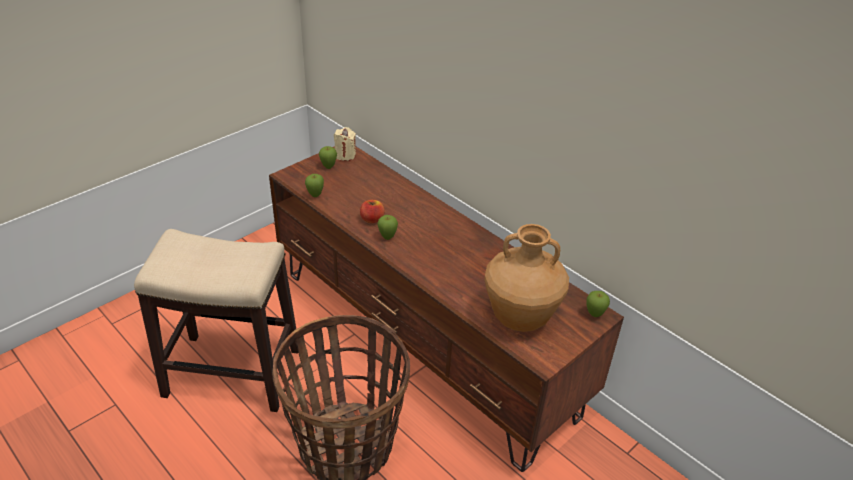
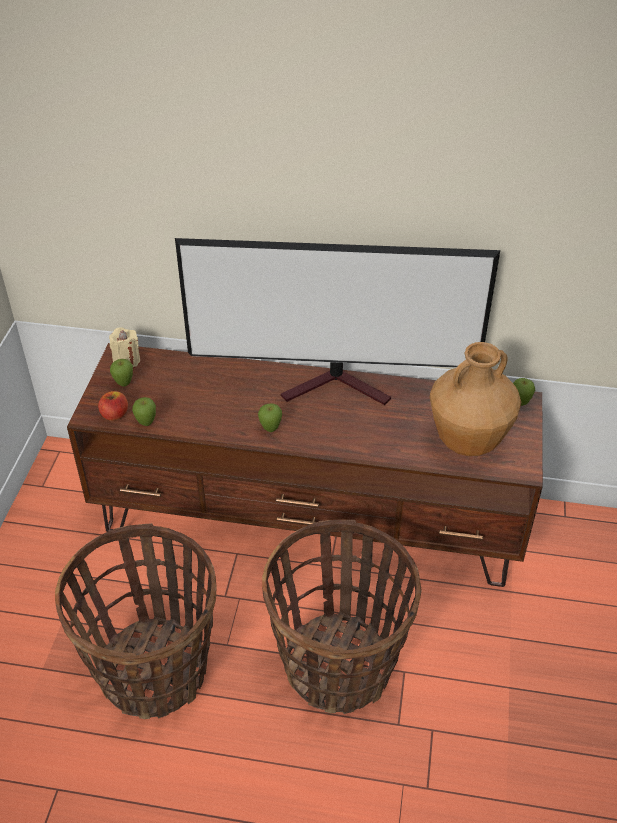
camera: 35 degrees left, 5 degrees up
stool [134,229,298,412] -> basket [55,523,217,719]
apple [360,200,385,223] -> apple moved to [98,391,128,421]
none -> television [175,238,500,405]

